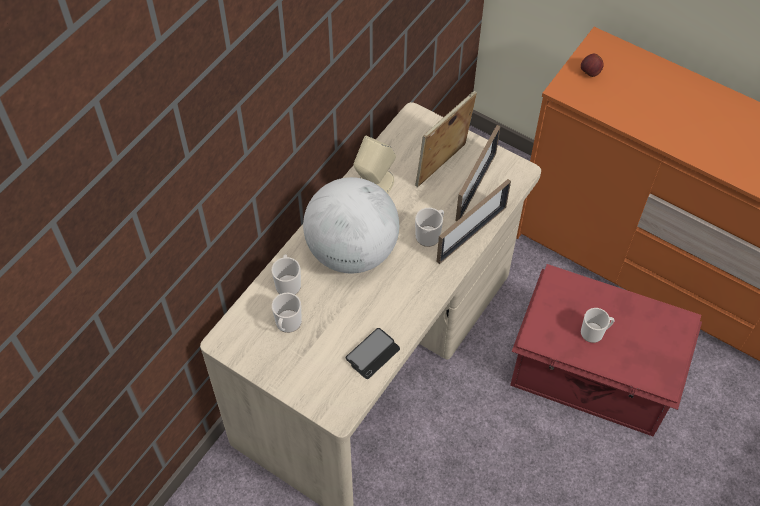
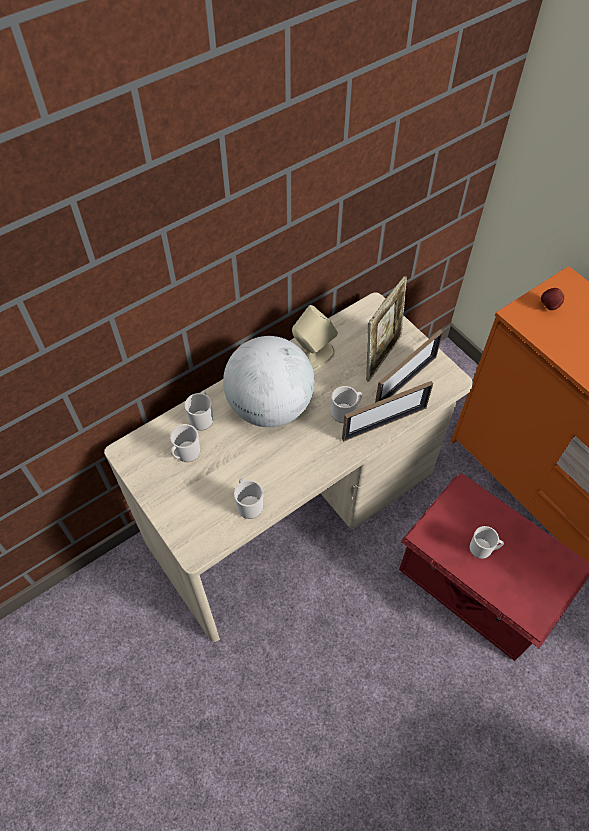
camera: 20 degrees right, 0 degrees up
phone [345,328,400,379] -> mug [234,478,263,519]
picture frame [415,91,477,187] -> picture frame turned 150 degrees clockwise [366,276,407,382]

